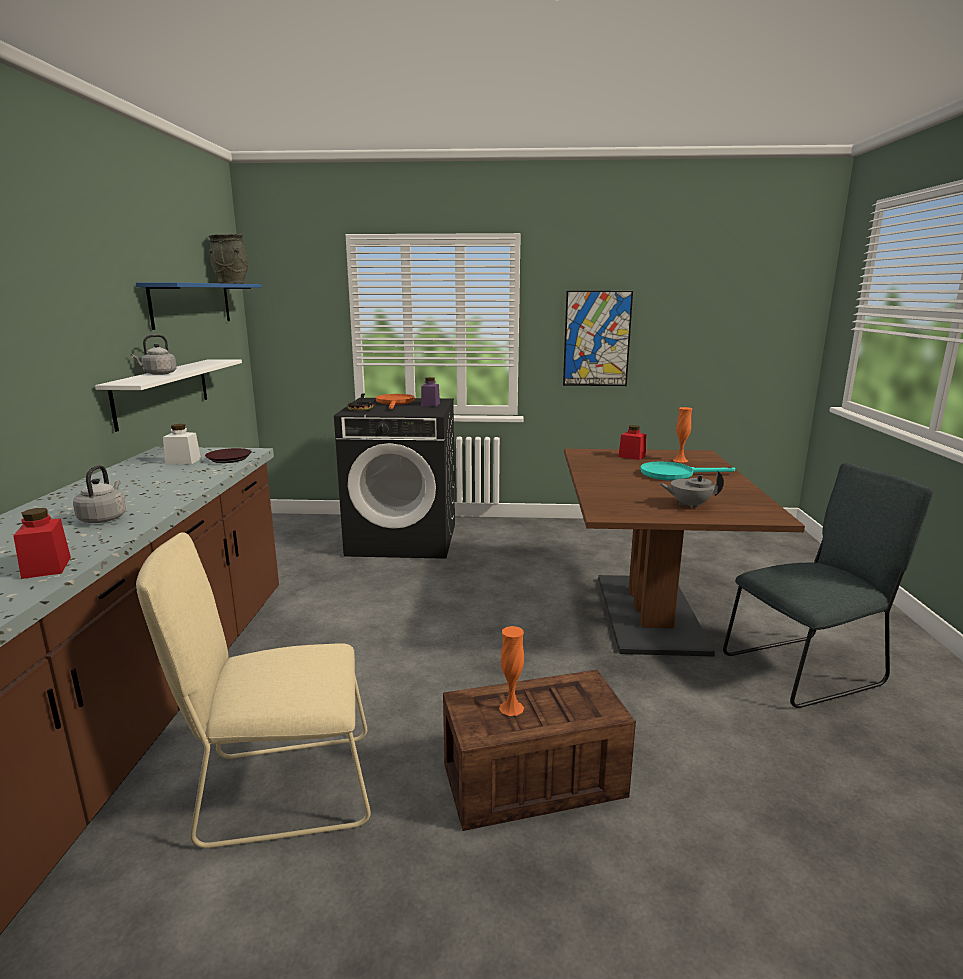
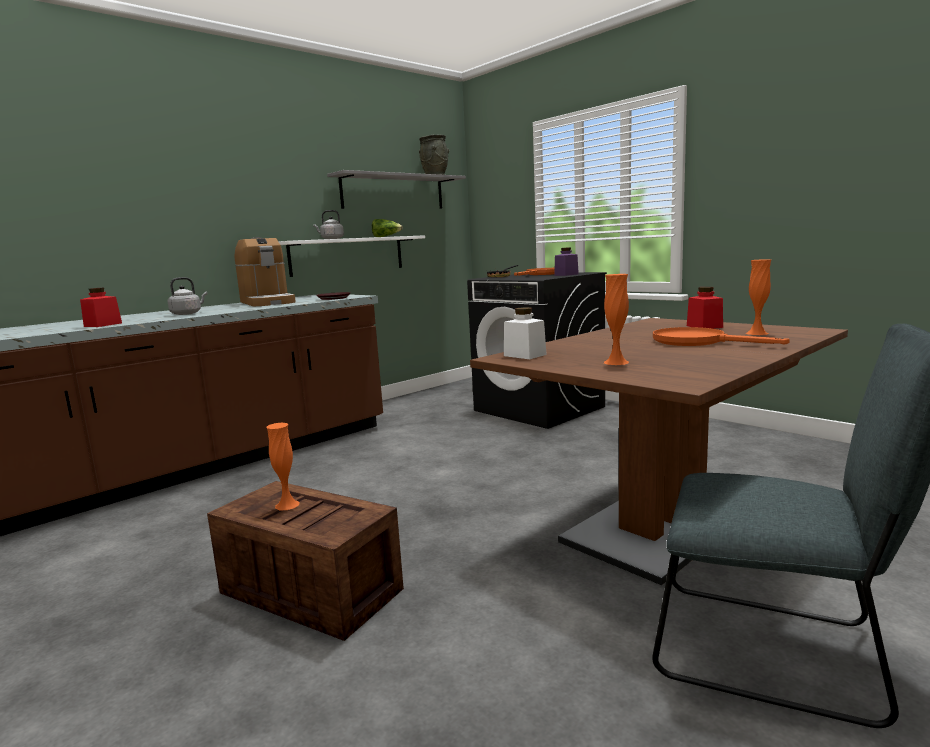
camera: 45 degrees right, 5 degrees down
blue shelf [136,283,262,330] -> grey shelf [327,170,466,209]
beige chair [136,533,371,848] -> none
white jar [163,424,201,464] -> white jar moved to [504,307,547,359]
picture [563,291,633,386] -> none
turquoise frying pan [640,462,735,481] -> orange frying pan [653,327,790,346]
grey teapot [659,471,724,509] -> orange vase [604,274,629,365]
none -> coffee machine [235,237,296,306]
none -> lettuce [372,219,403,237]

